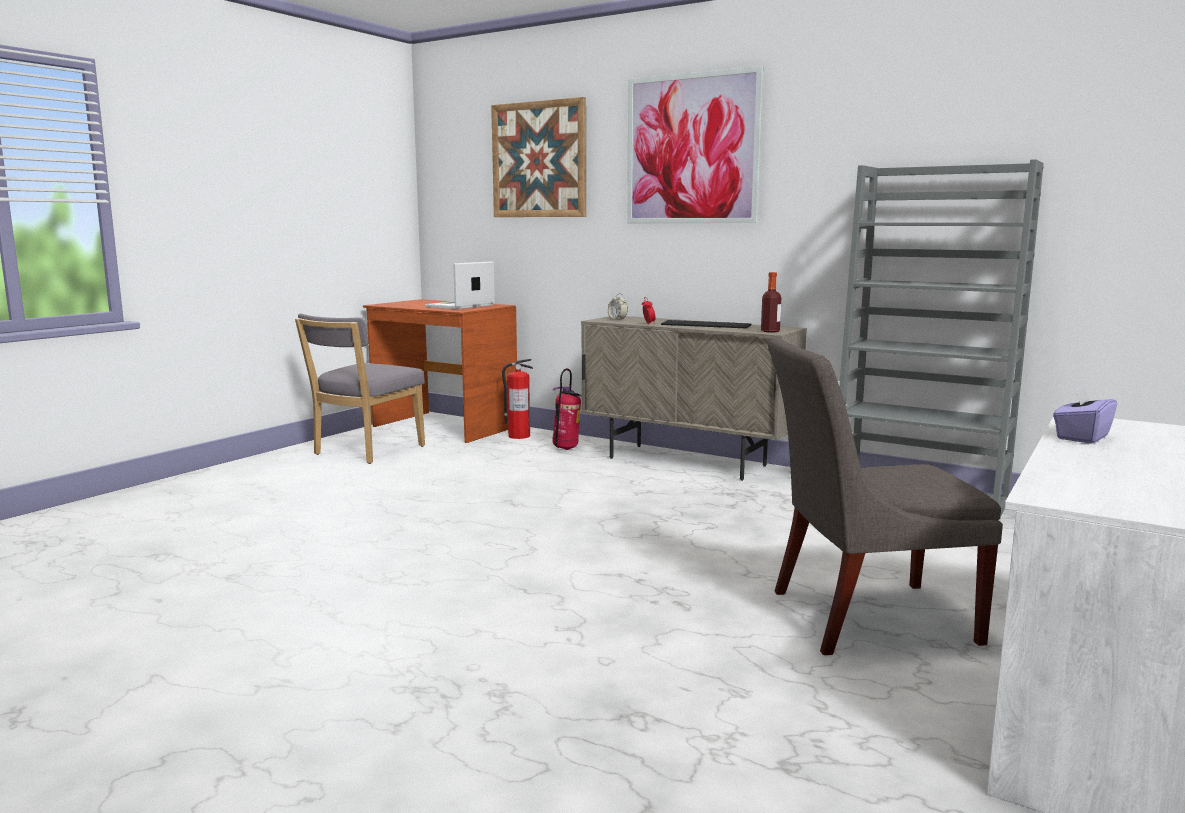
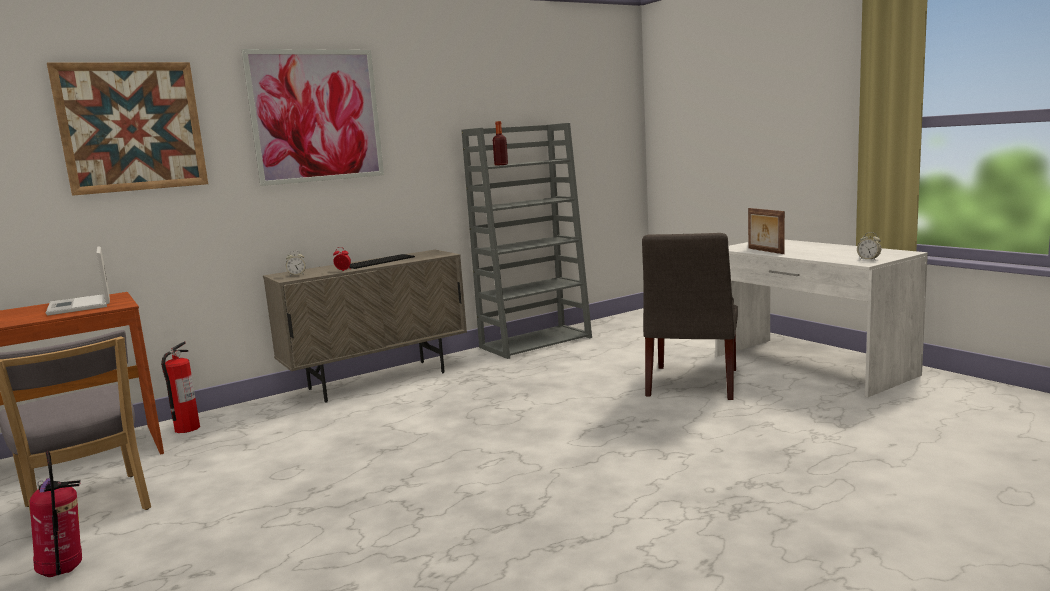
camera: 65 degrees left, 0 degrees up
fire extinguisher [552,368,581,450] -> fire extinguisher moved to [30,451,82,577]
bottle [761,272,781,332] -> bottle moved to [493,121,508,166]
purple tissue box [1053,384,1117,444] -> picture frame [748,208,785,254]
none -> alarm clock [857,232,881,260]

